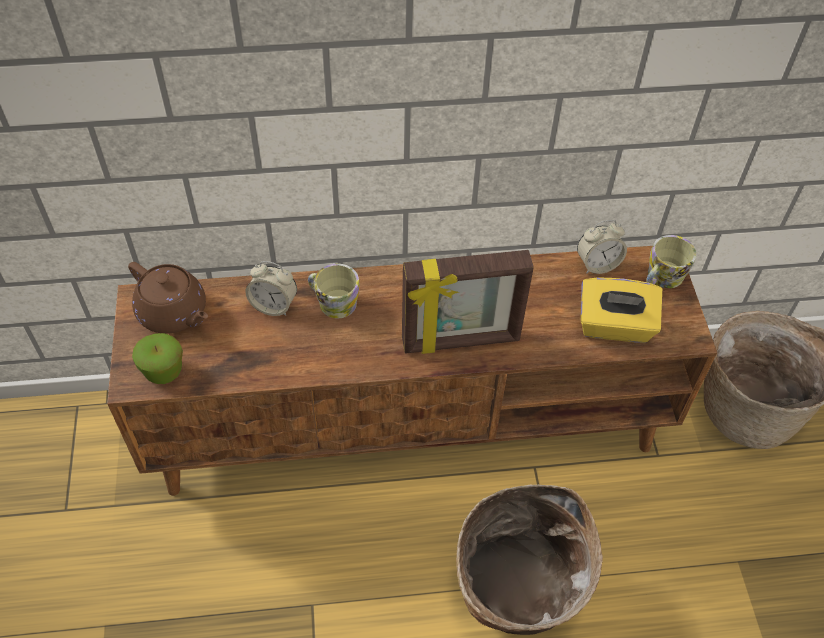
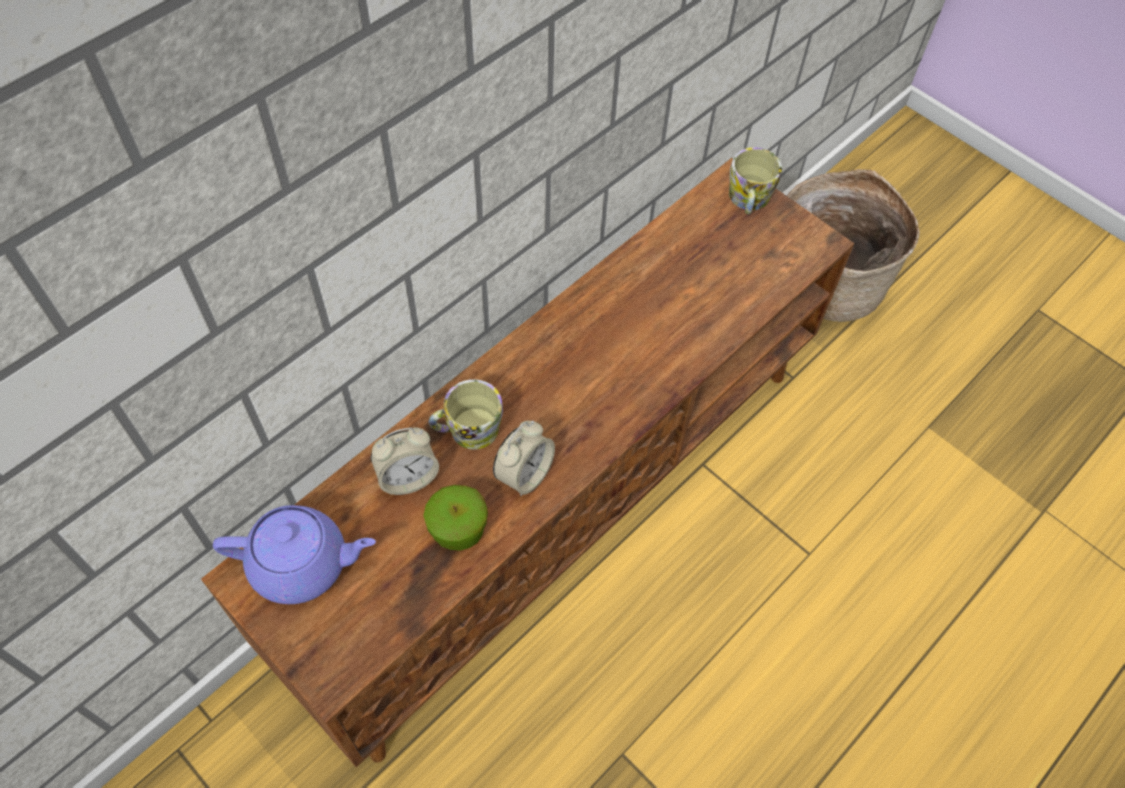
camera: 40 degrees left, 5 degrees up
brown teapot [128,262,208,334] -> purple teapot [213,505,376,604]
apple [132,333,183,384] -> apple moved to [423,485,488,551]
picture frame [402,250,534,354] -> none
basket [456,485,603,635] -> none
alarm clock [577,220,627,274] -> alarm clock moved to [493,420,555,496]
yellow tissue box [581,278,662,343] -> none

